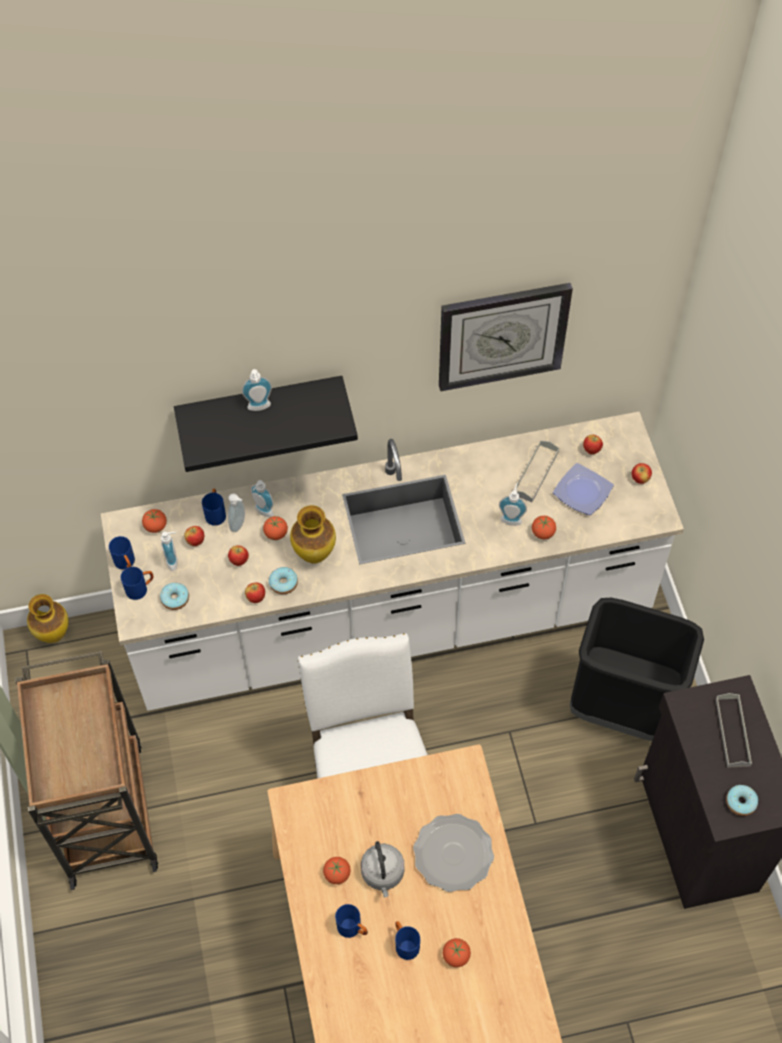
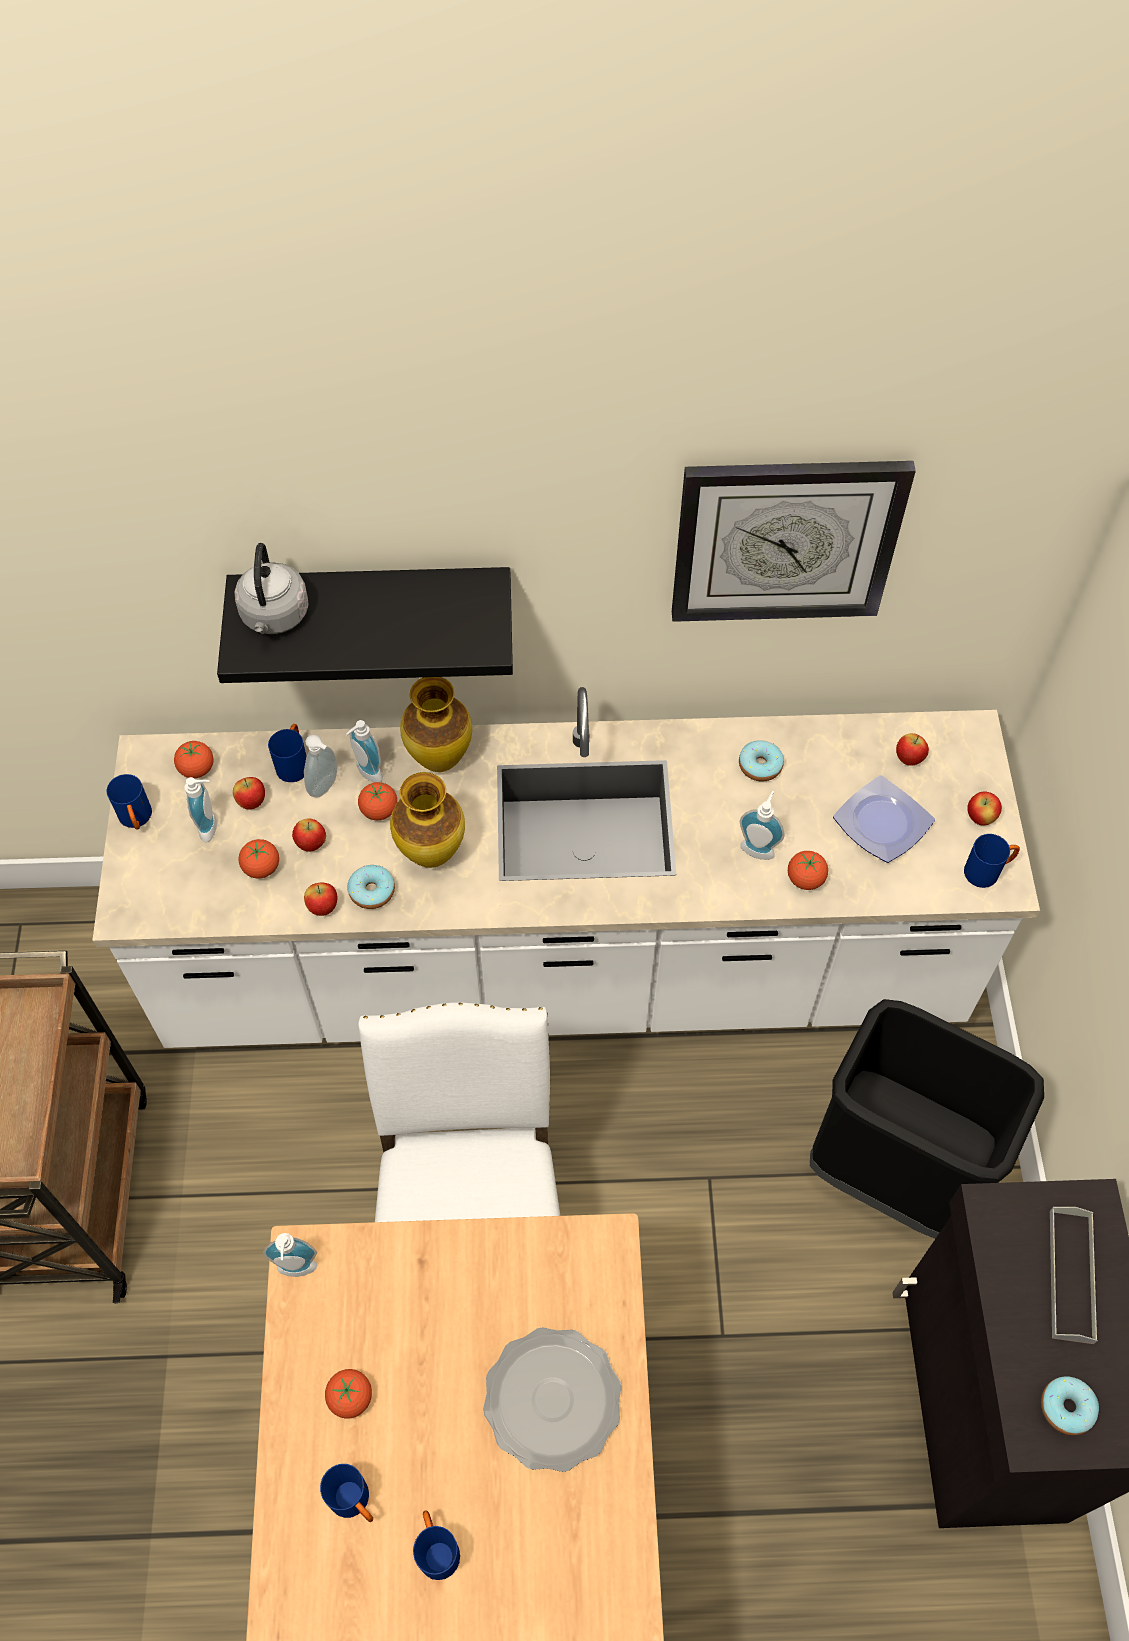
camera: 10 degrees right, 0 degrees up
vase [27,594,69,643] -> vase moved to [400,677,472,772]
blue mug [121,567,154,600] -> blue mug moved to [964,834,1020,888]
donut [160,583,189,610] -> donut moved to [739,740,784,781]
soap dispenser [242,369,272,411] -> soap dispenser moved to [263,1233,317,1277]
grey kettle [361,841,404,898] -> grey kettle moved to [235,543,309,634]
tomato [443,938,471,967] -> tomato moved to [239,839,279,878]
grey tray [516,441,559,502] -> none

